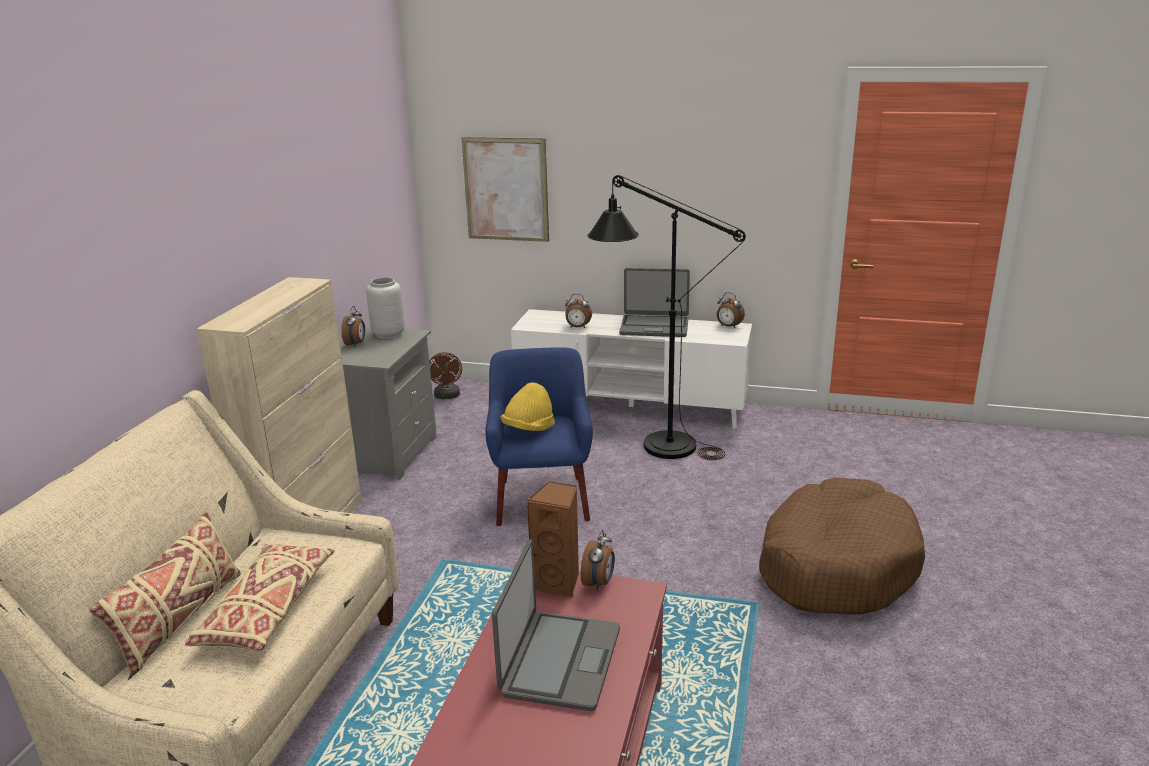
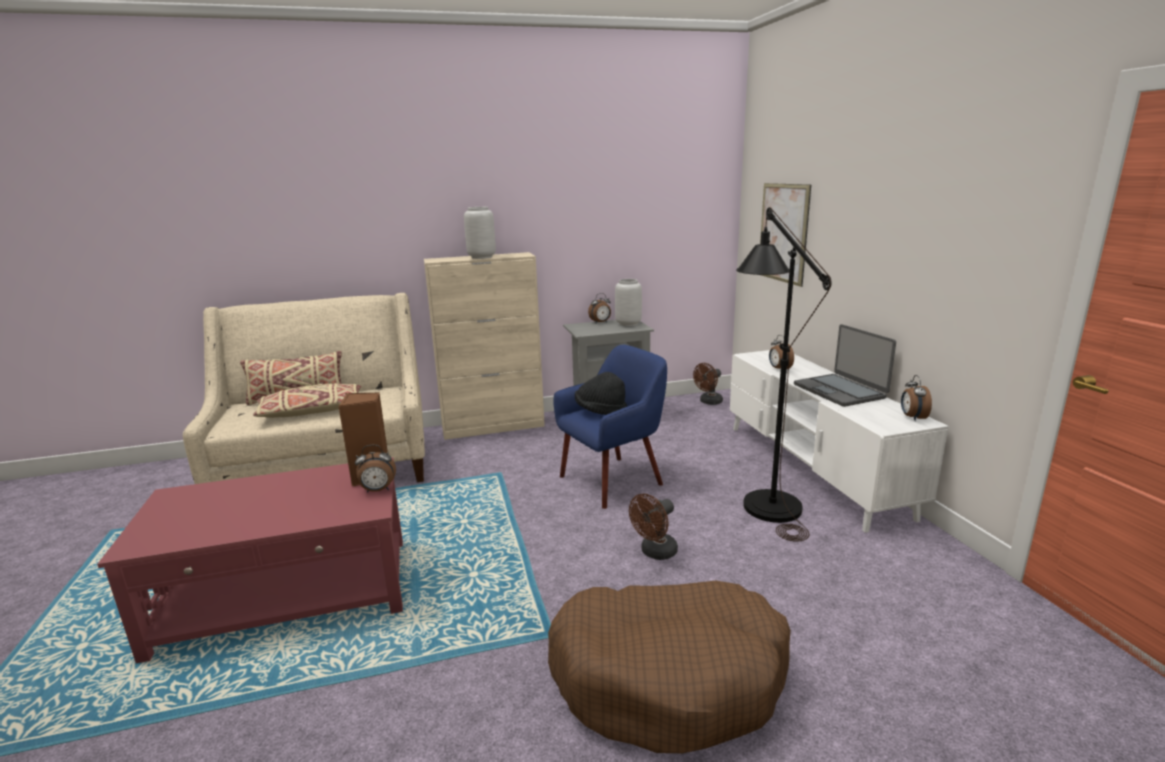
camera: 60 degrees right, 5 degrees down
laptop [492,539,620,711] -> none
yellow hat [500,382,555,431] -> black hat [575,372,627,415]
none -> grey vase [464,207,496,259]
none -> brown fan [629,494,678,560]

